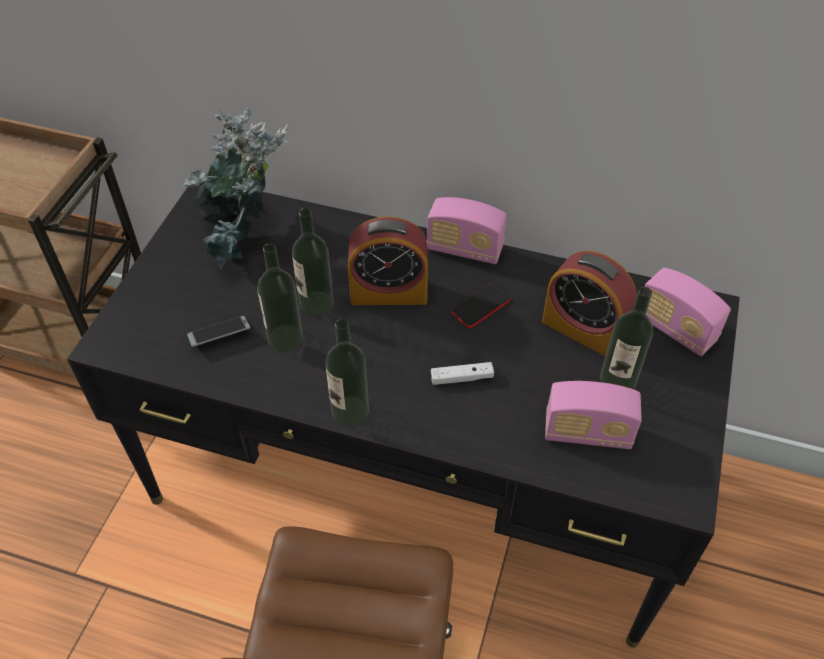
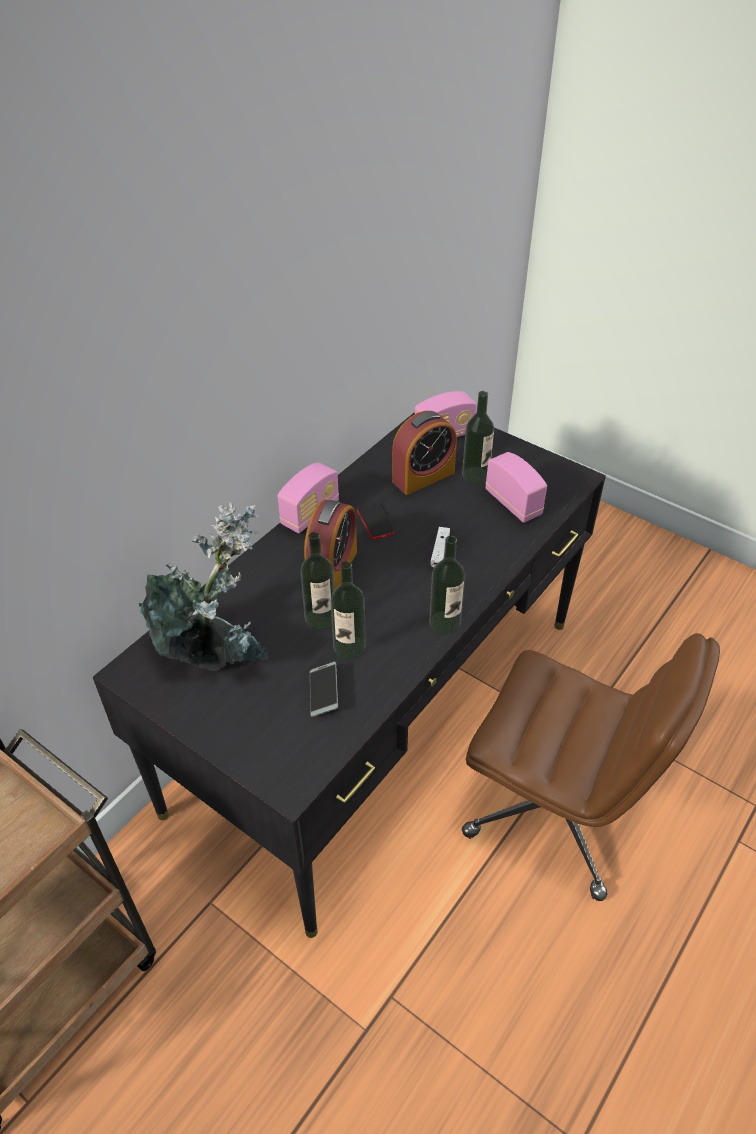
camera: 70 degrees left, 5 degrees down
radio [545,381,642,449] -> radio turned 60 degrees counterclockwise [485,452,547,523]

